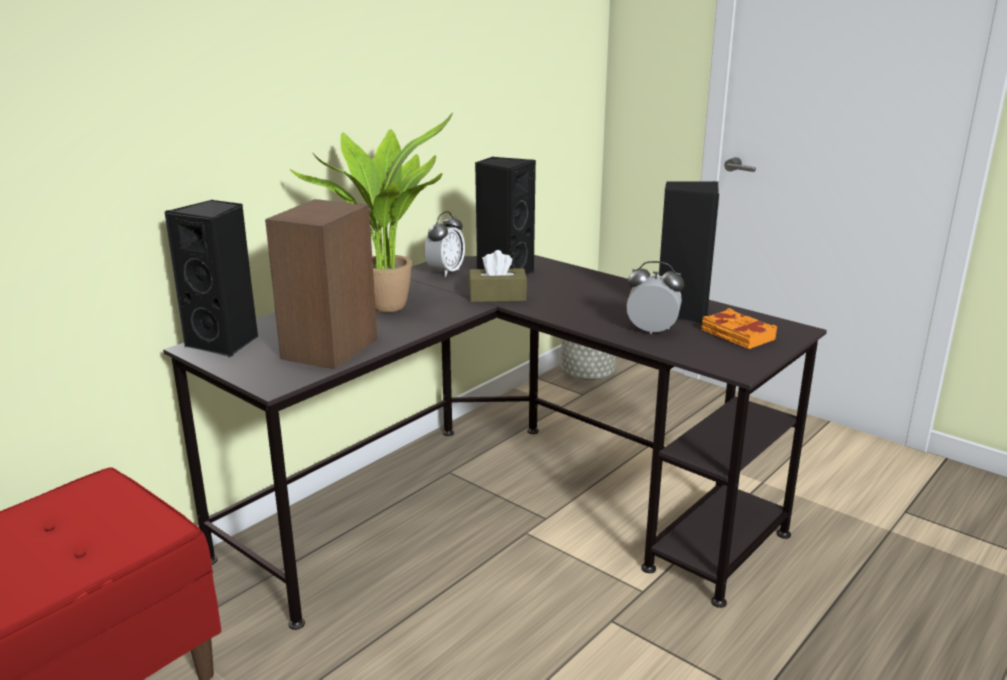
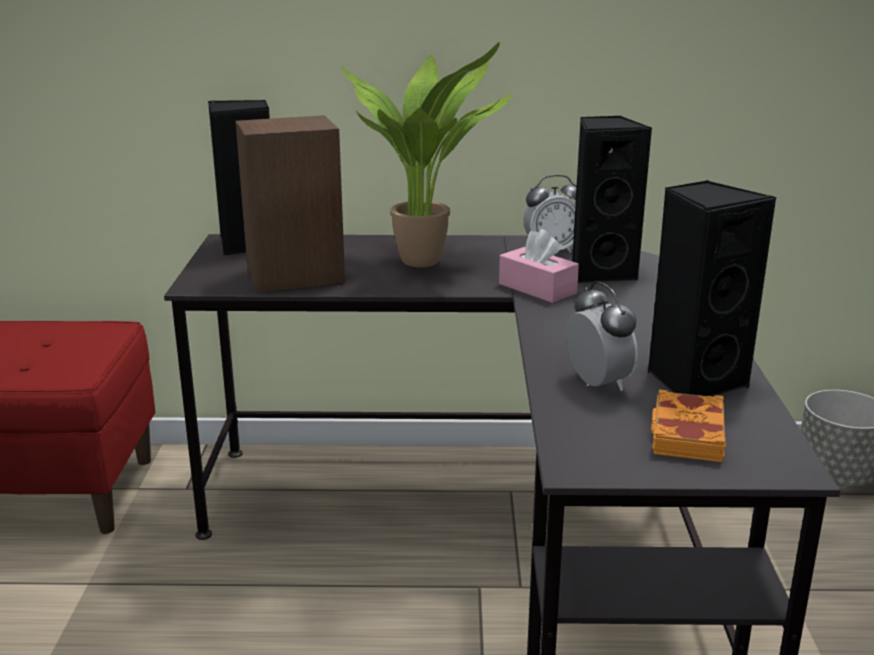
camera: 50 degrees right, 0 degrees up
brown tissue box [469,250,527,302] -> pink tissue box [499,229,579,303]

